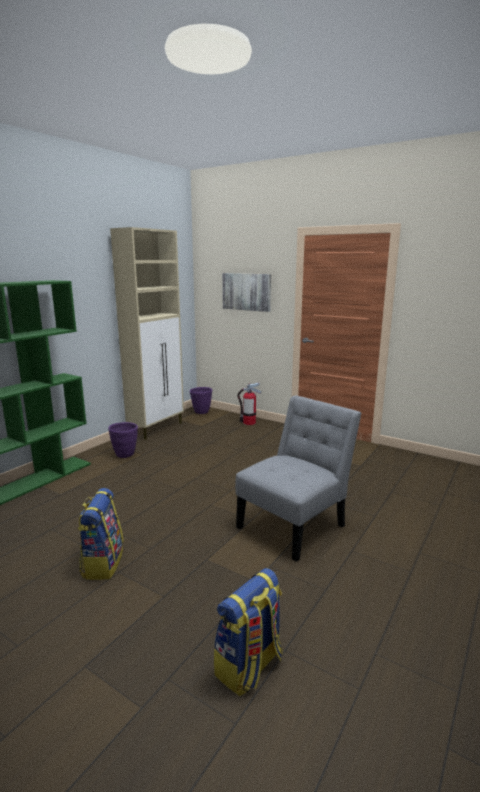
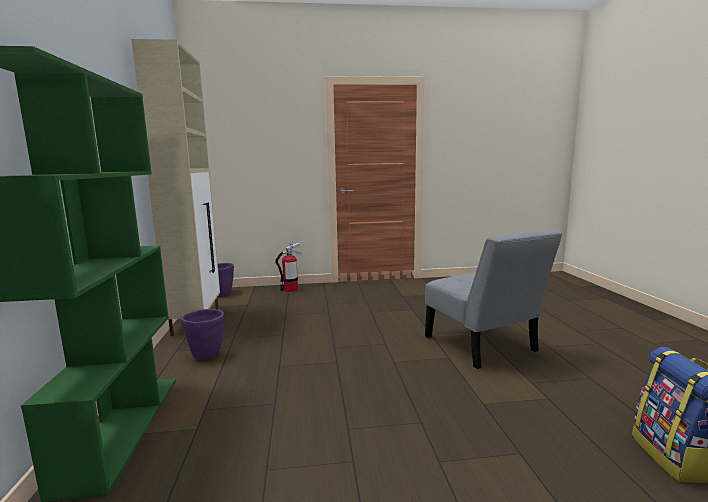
camera: 40 degrees left, 5 degrees down
backpack [78,488,123,580] -> none
picture [222,273,271,312] -> none
grey chair [235,395,362,562] -> grey chair turned 150 degrees clockwise [425,230,563,369]

